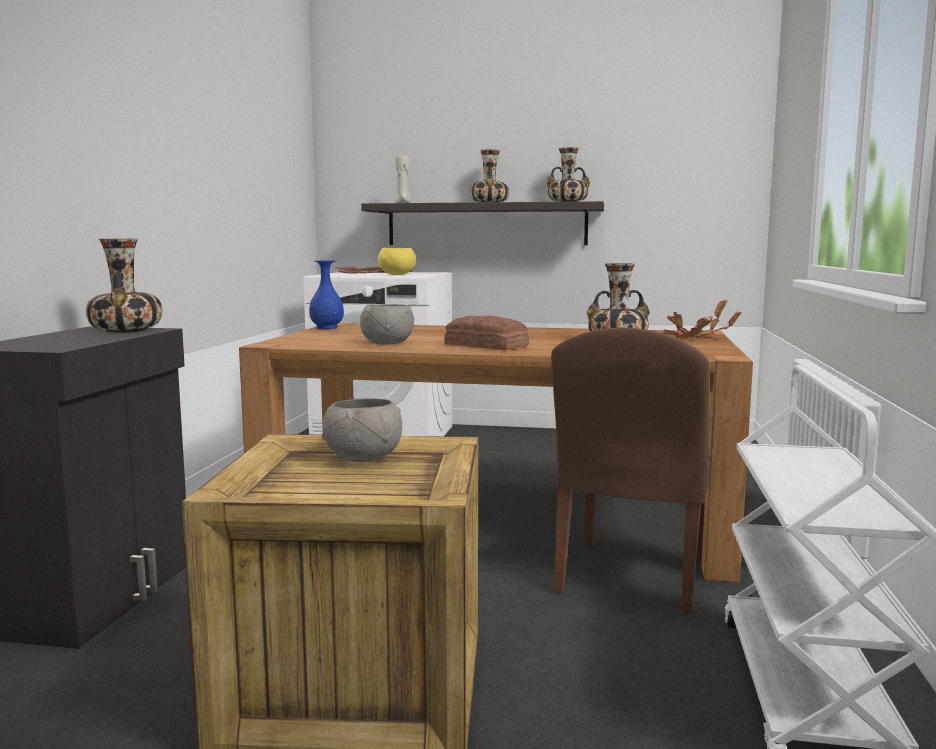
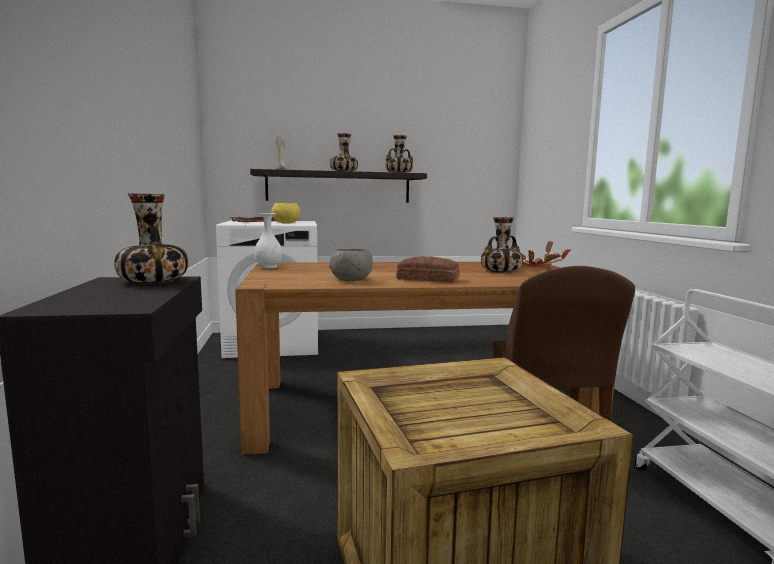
camera: 20 degrees left, 0 degrees up
blue vase [309,260,344,329] -> white vase [254,213,282,268]
grey bowl [322,398,402,462] -> none

